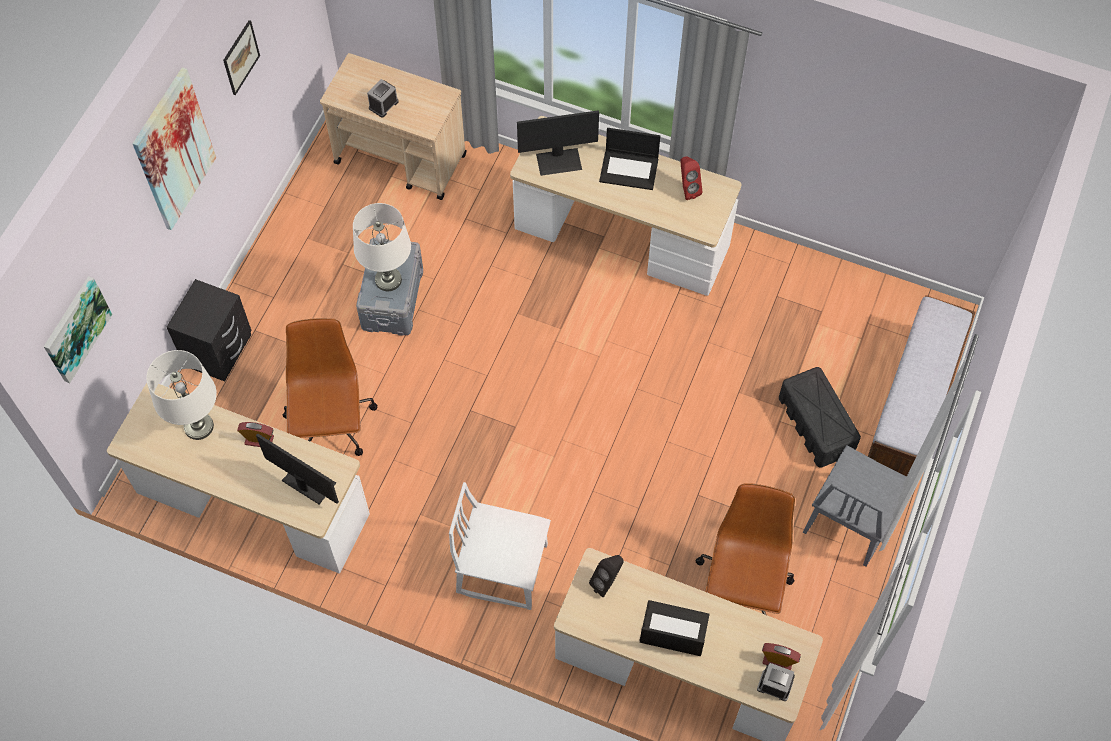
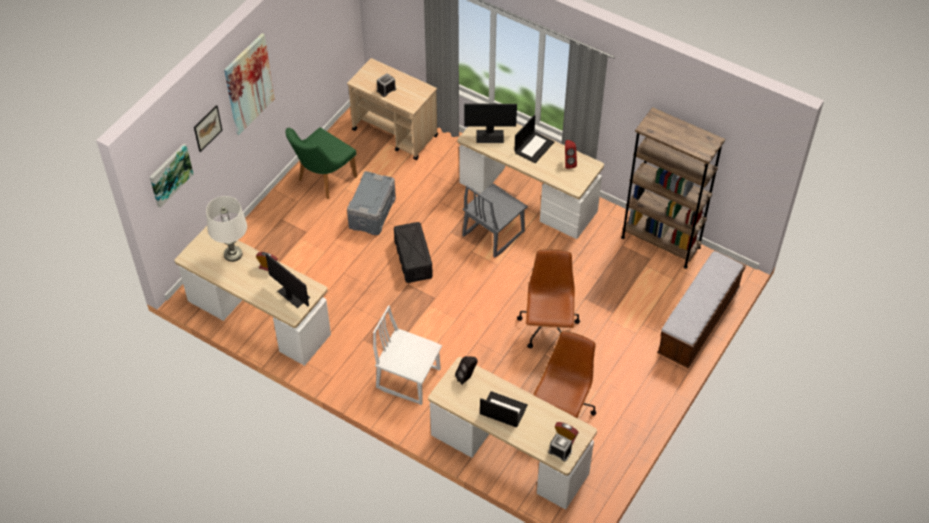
camera: 10 degrees right, 10 degrees down
black nightstand [167,279,252,382] -> none
picture [223,20,260,95] -> picture moved to [194,105,222,152]
brown office chair [283,318,378,456] -> brown office chair moved to [517,249,580,348]
white table lamp [353,203,411,291] -> none
laptop [599,128,660,190] -> laptop turned 75 degrees counterclockwise [514,115,554,163]
black storage box [779,367,861,468] -> black storage box moved to [394,222,433,283]
grey chair [803,445,906,567] -> grey chair moved to [462,183,528,258]
none -> green chair [285,127,357,199]
none -> brown bookcase [621,107,725,269]

